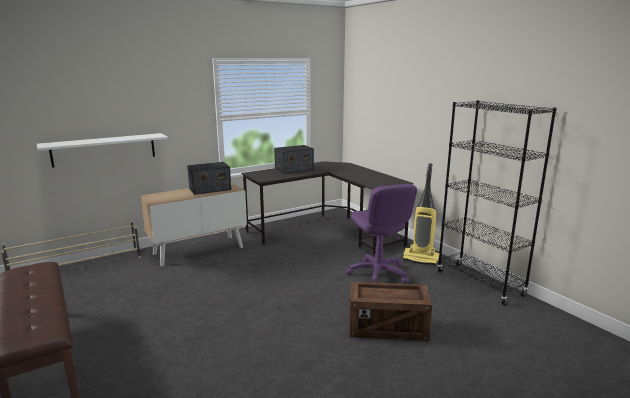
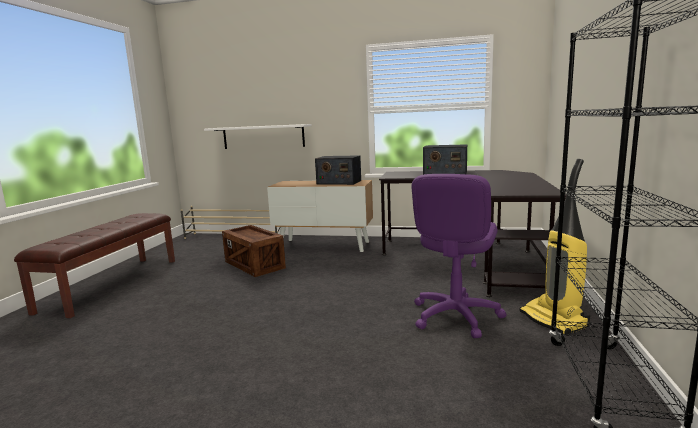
camera: 45 degrees right, 5 degrees down
crate [349,282,432,341] -> crate moved to [222,225,286,277]

